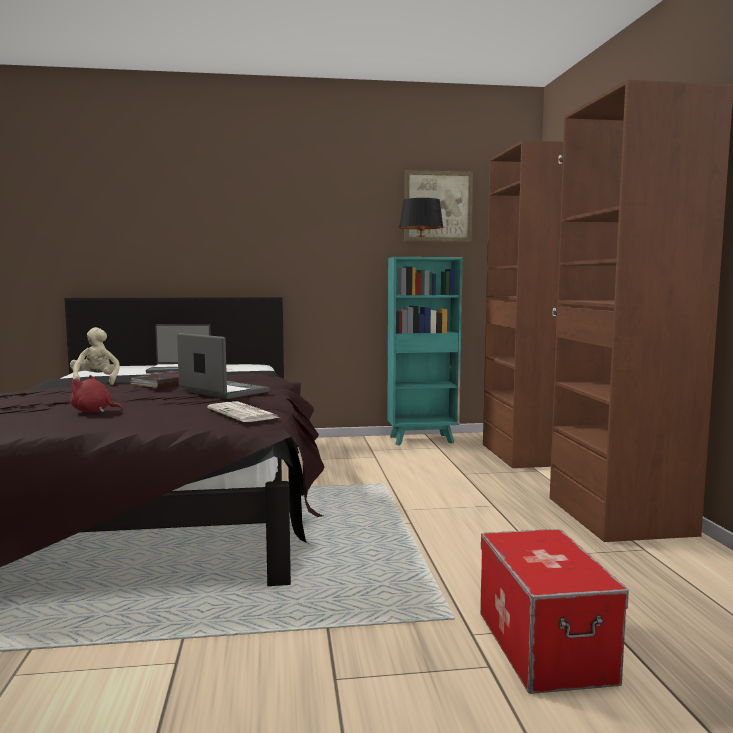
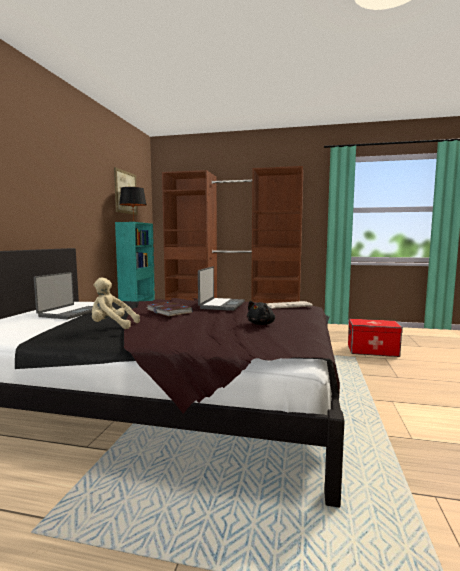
camera: 70 degrees left, 0 degrees up
red plush toy [70,375,123,413] -> black plush toy [247,301,275,325]
laptop [177,333,269,399] -> laptop turned 135 degrees clockwise [198,267,245,311]

